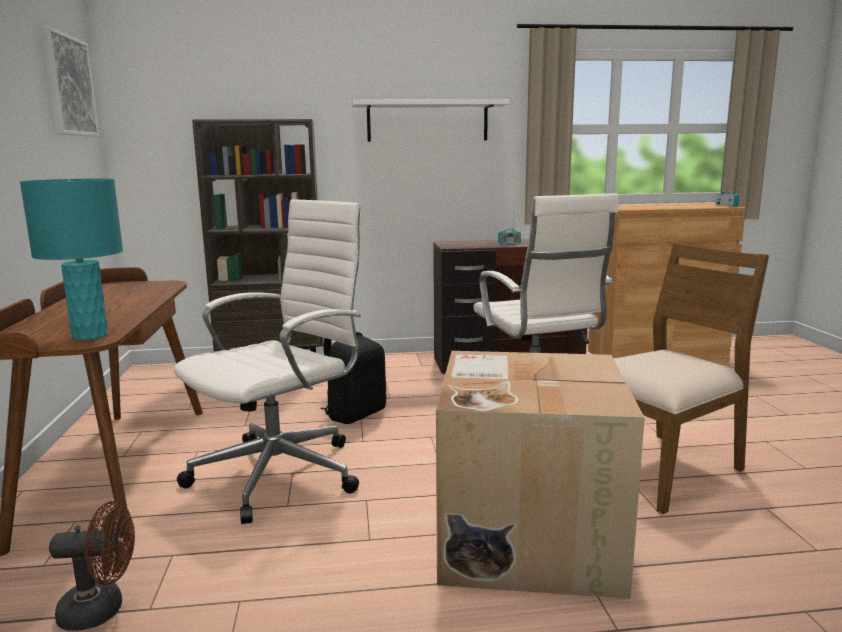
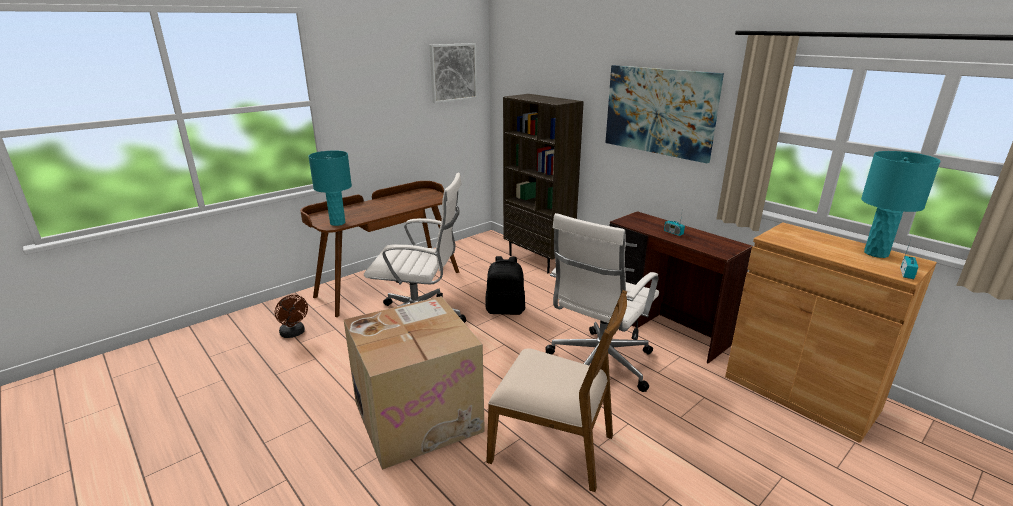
camera: 55 degrees right, 10 degrees up
white shelf [352,99,510,142] -> picture [605,65,724,163]
none -> turquoise table lamp [861,151,941,258]

